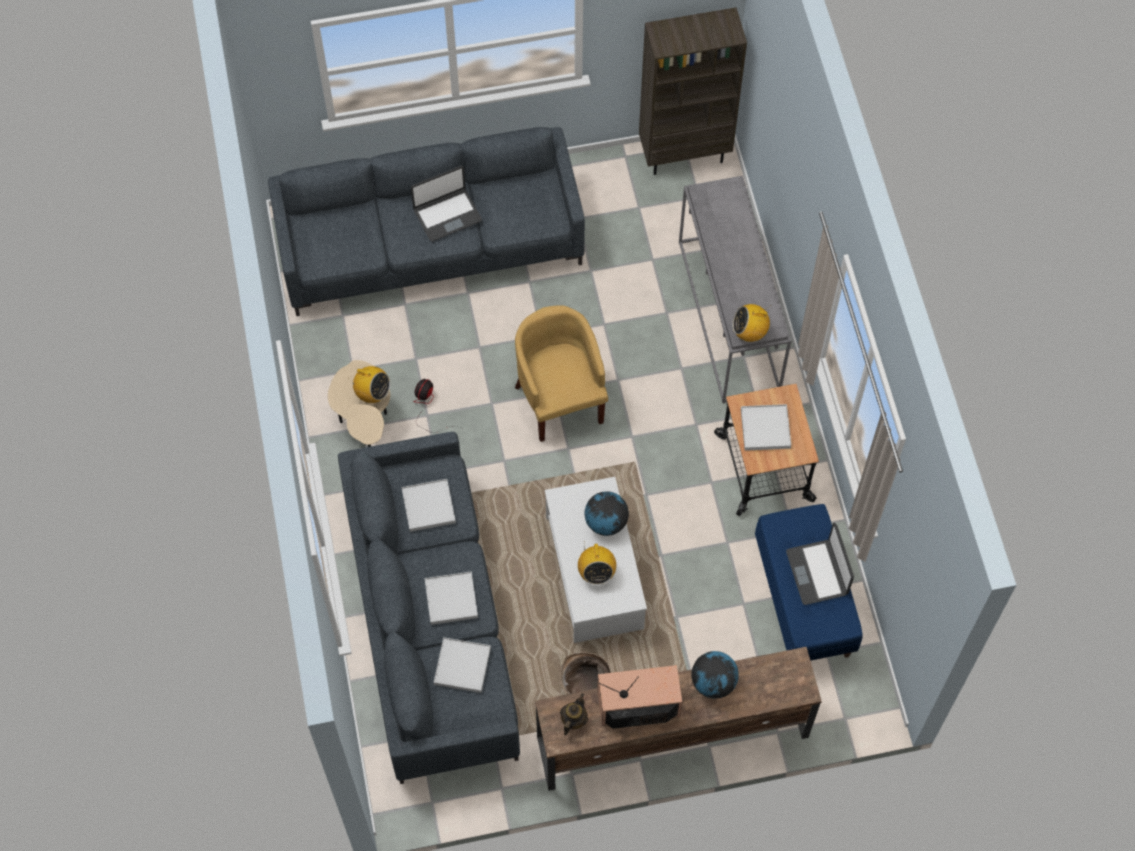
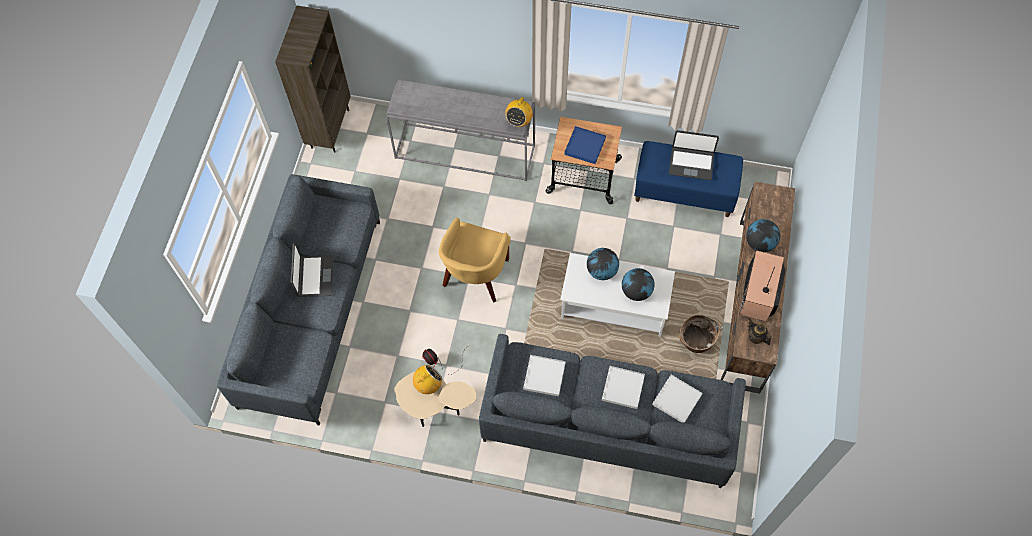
camera: 65 degrees left, 0 degrees up
yellow armchair [515,305,608,442] -> yellow armchair turned 75 degrees counterclockwise [439,217,511,303]
radio [578,541,616,585] -> globe [622,268,655,301]
white tray [741,404,791,451] -> blue tray [564,126,606,164]

